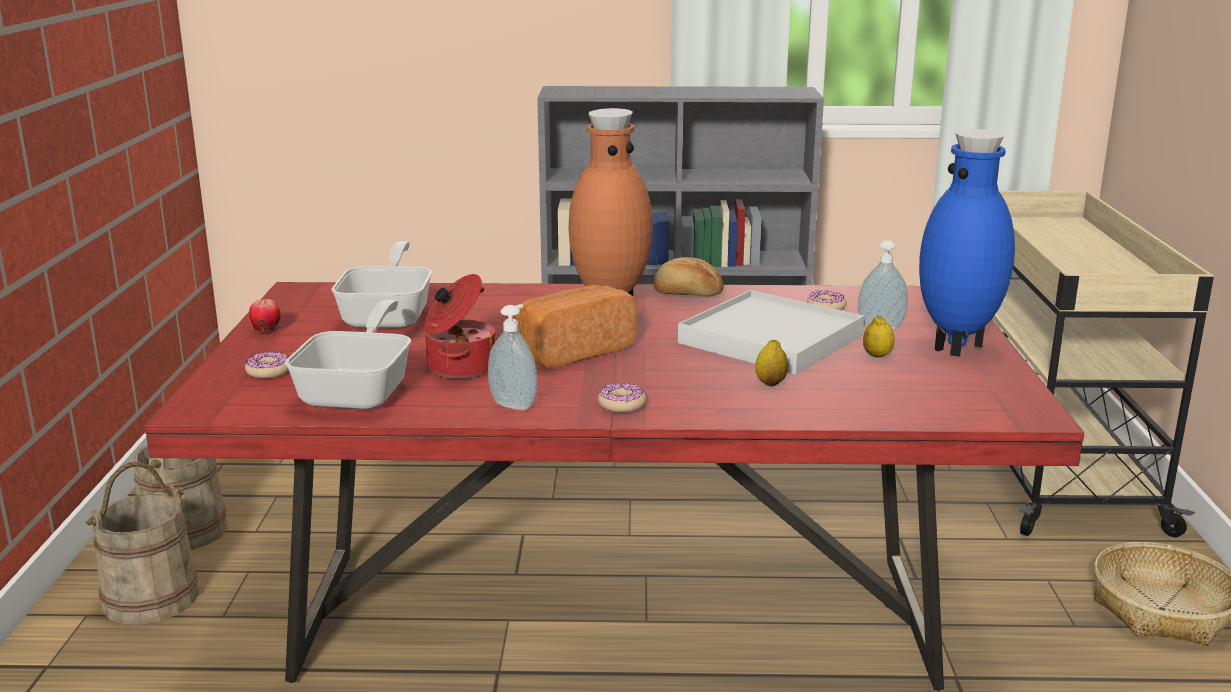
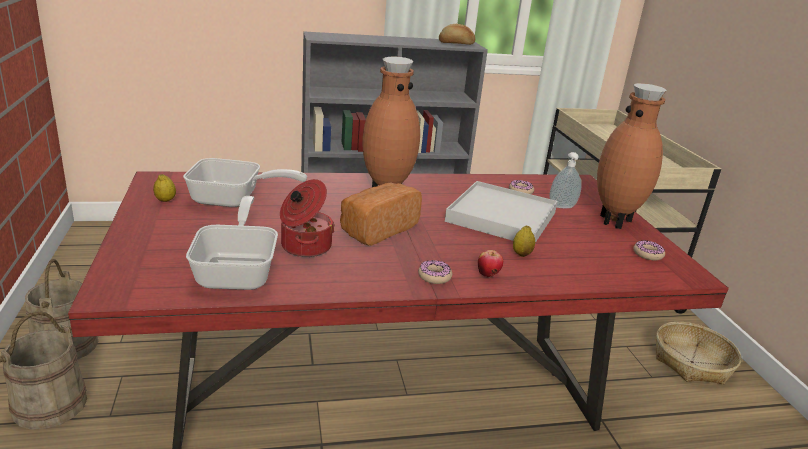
camera: 15 degrees left, 5 degrees up
donut [245,352,289,379] -> donut moved to [633,240,665,260]
apple [249,299,281,332] -> apple moved to [478,250,503,278]
frying pan [331,241,432,328] -> frying pan turned 105 degrees clockwise [183,158,307,207]
soap dispenser [488,304,538,410] -> none
bread [653,257,724,296] -> bread moved to [439,24,475,45]
lemon [863,316,894,357] -> lemon moved to [153,174,176,202]
blue vase [919,129,1015,357] -> brown vase [597,83,667,229]

